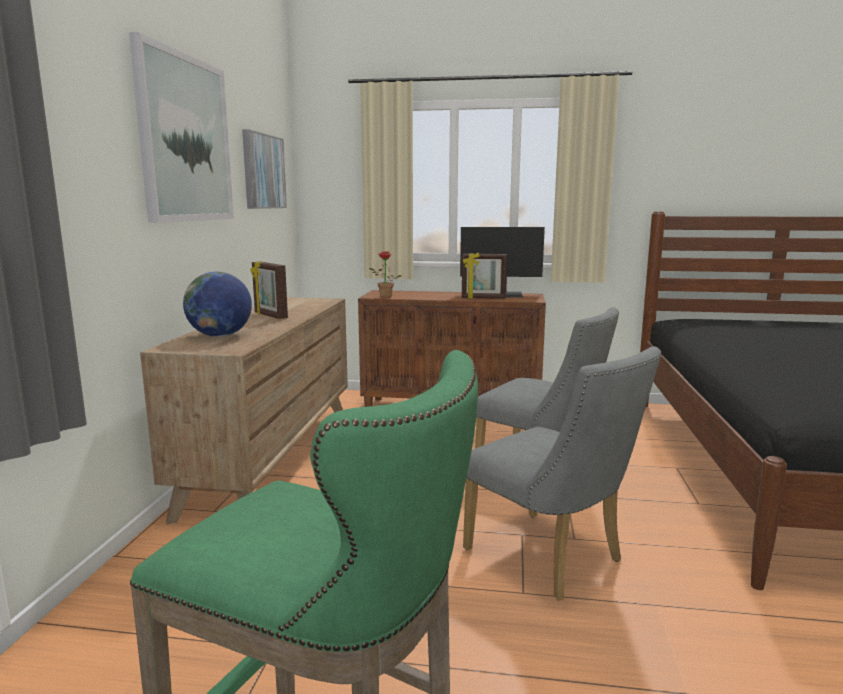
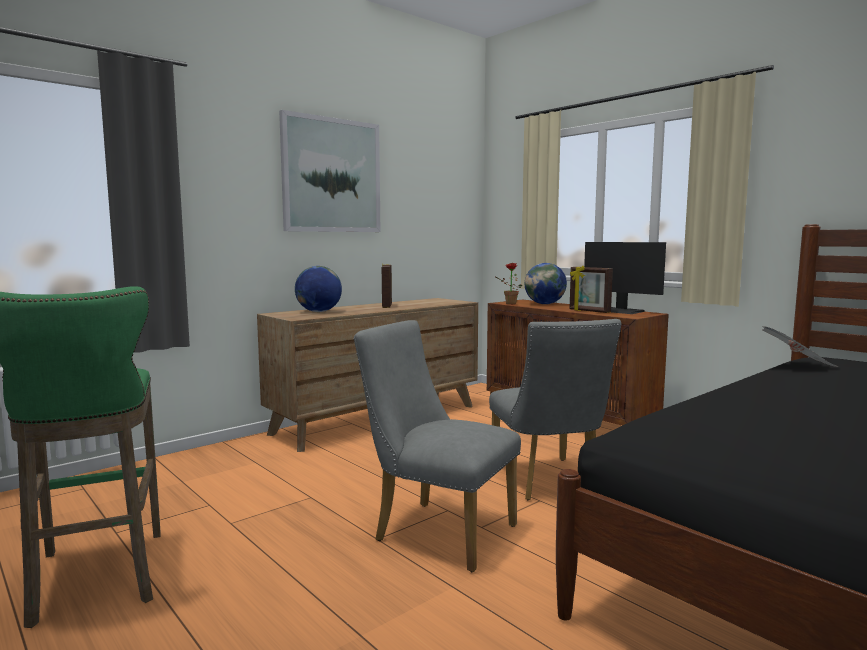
camera: 40 degrees right, 5 degrees down
picture [242,129,287,209] -> none
grey chair [463,346,661,600] -> grey chair turned 120 degrees clockwise [354,320,521,572]
none -> globe [525,263,567,304]
none -> newspaper [762,326,839,367]

